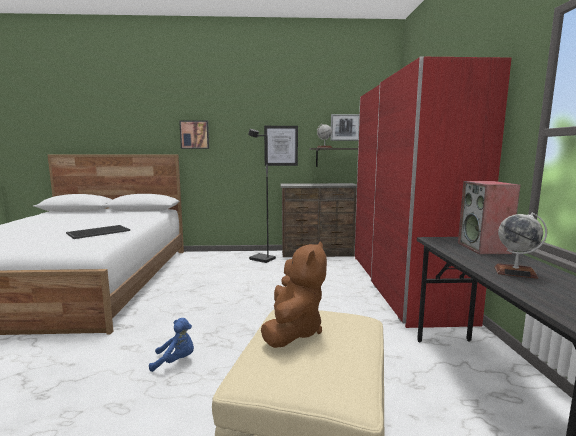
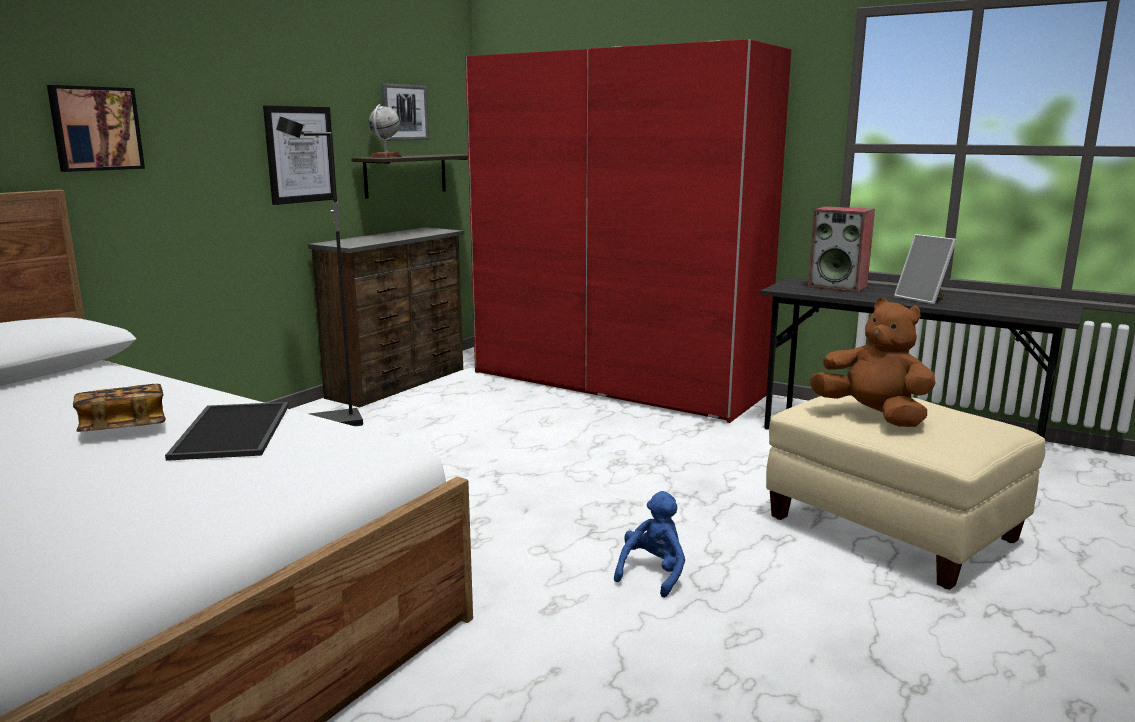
camera: 55 degrees left, 5 degrees up
globe [494,213,547,279] -> picture frame [894,234,957,304]
none -> book [73,384,166,432]

